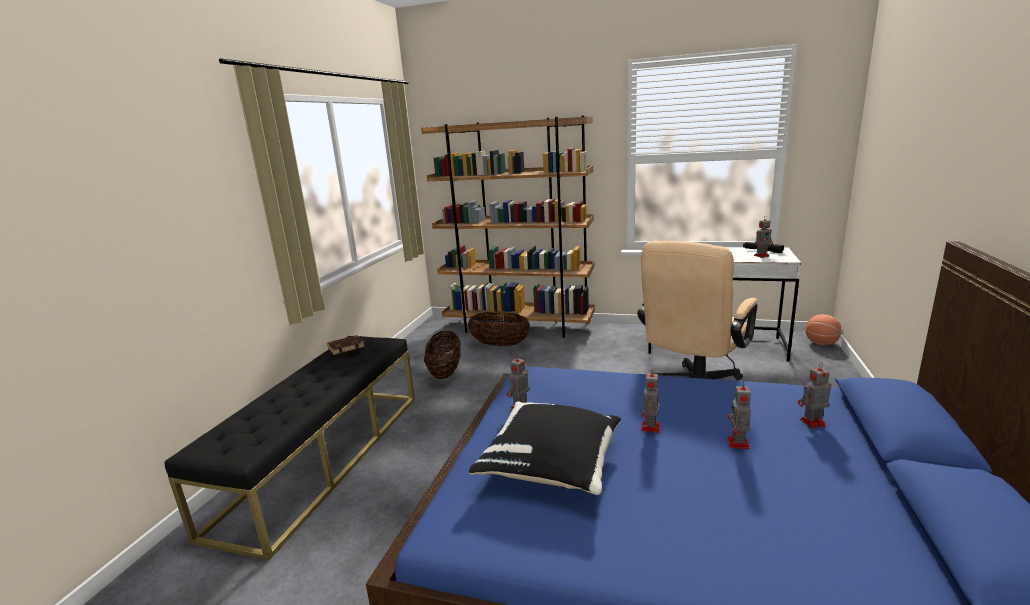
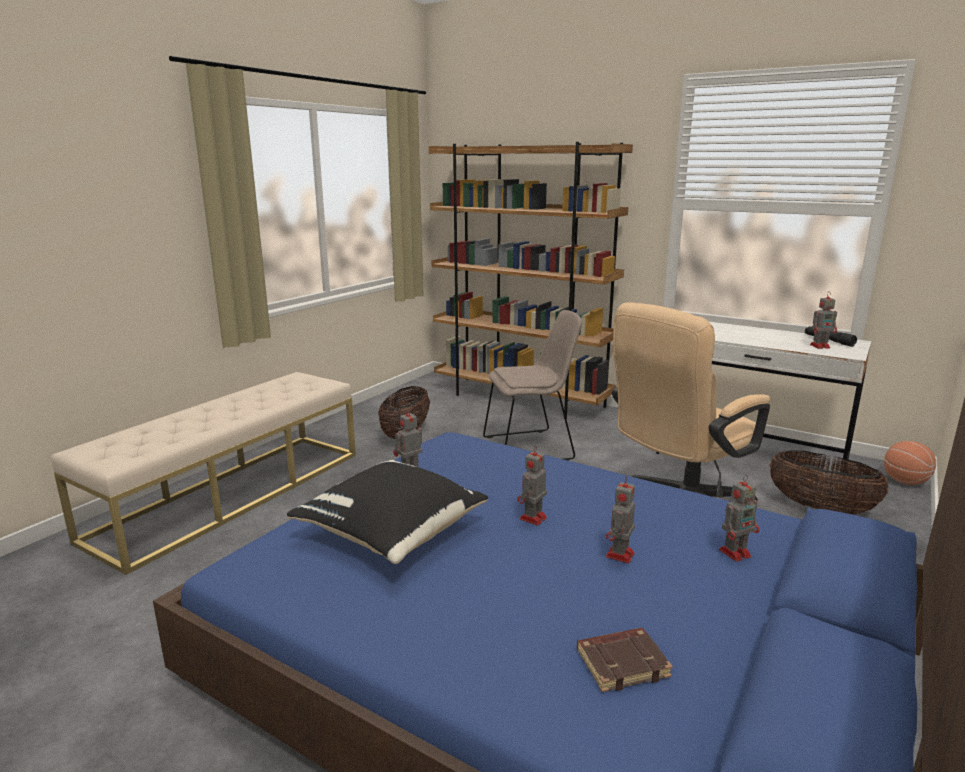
camera: 15 degrees right, 0 degrees up
black bench [165,336,415,560] -> beige bench [51,372,356,575]
brown book [327,335,365,355] -> brown book moved to [577,628,673,692]
basket [468,312,530,346] -> basket moved to [769,451,889,515]
toy robot [798,363,831,429] -> toy robot turned 150 degrees clockwise [719,475,760,562]
none -> beige chair [483,310,582,461]

